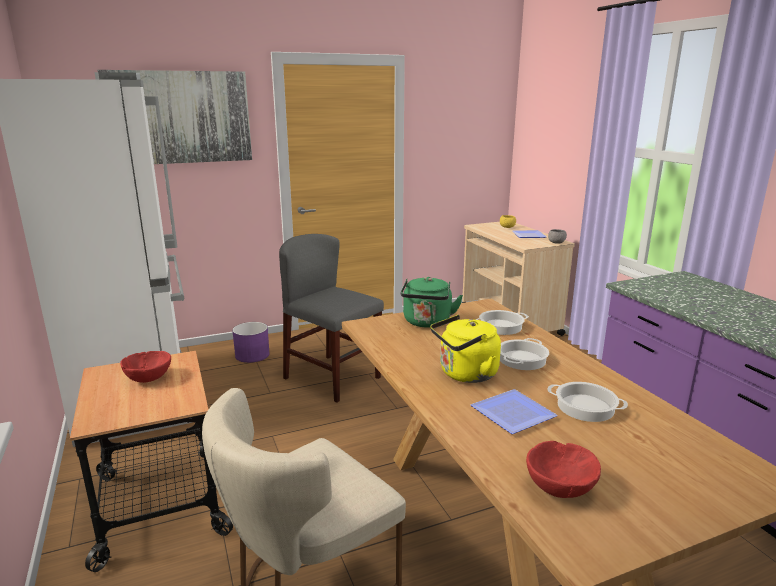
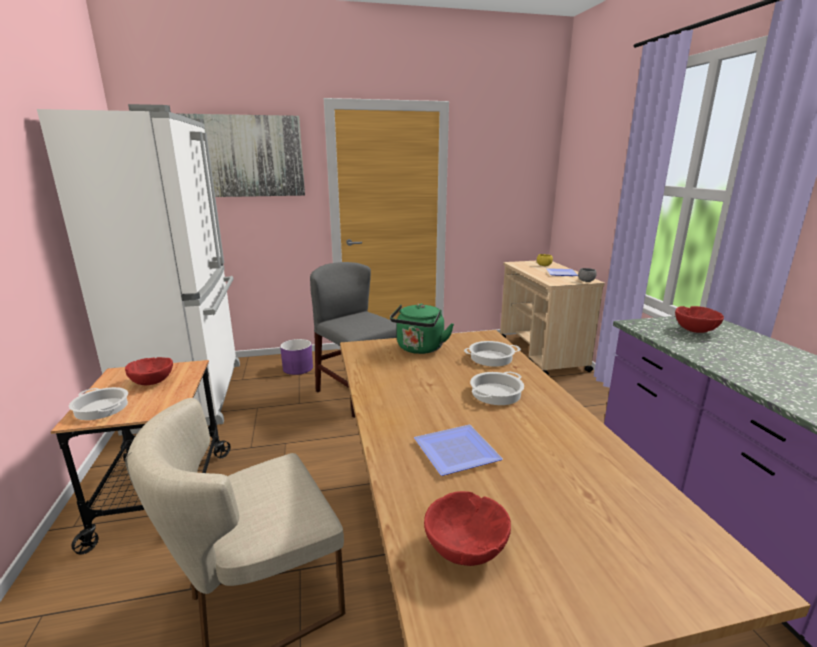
camera: 10 degrees right, 0 degrees up
yellow kettle [430,315,501,383] -> none
cooking pot [547,382,628,422] -> cooking pot moved to [69,387,128,420]
none -> red bowl [675,306,724,333]

